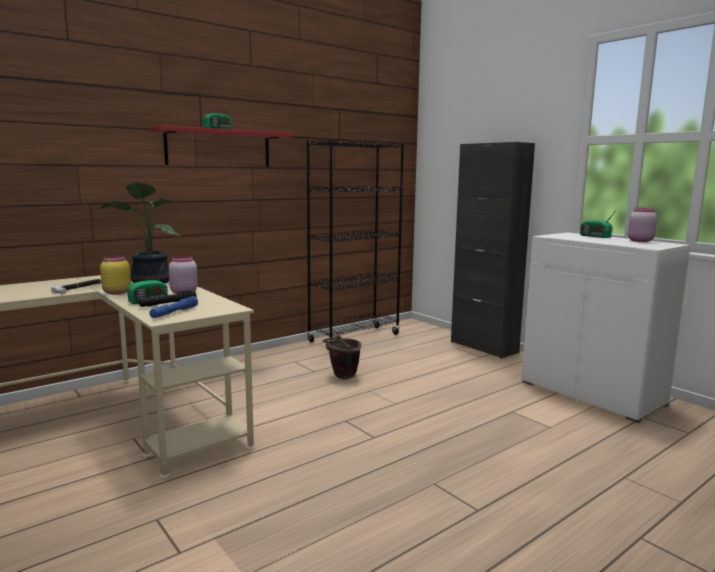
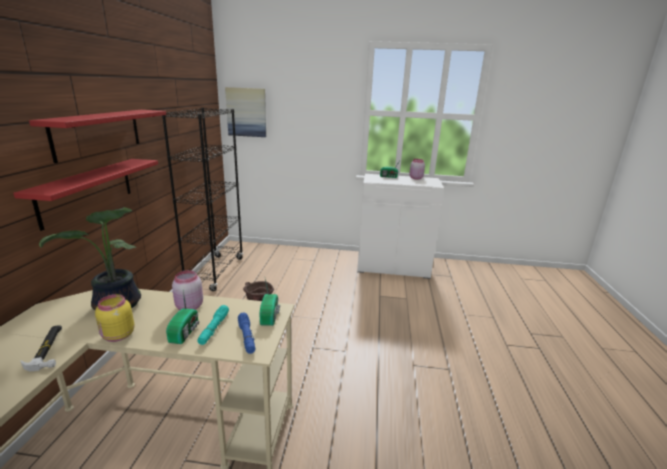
camera: 45 degrees left, 10 degrees up
black flashlight [139,291,197,307] -> turquoise flashlight [197,305,229,345]
radio [203,105,232,129] -> radio moved to [260,279,280,326]
black cabinet [451,142,535,359] -> none
none -> red shelf [13,159,158,231]
none -> picture [225,87,266,137]

